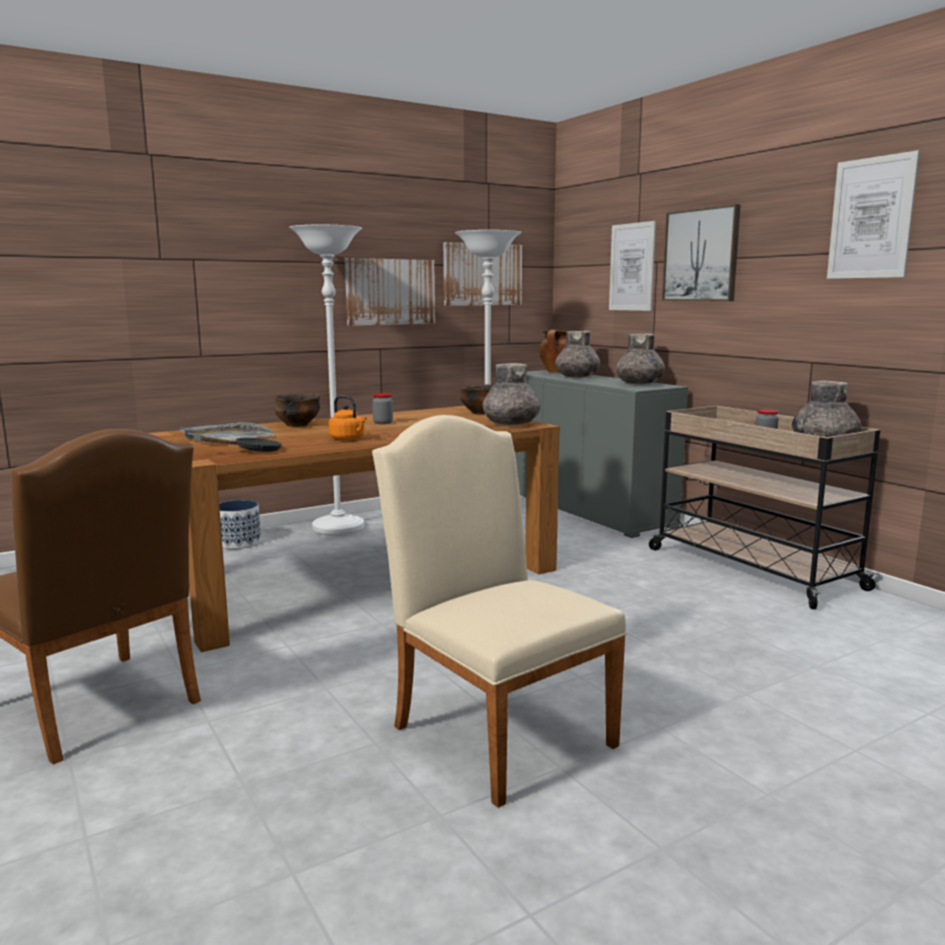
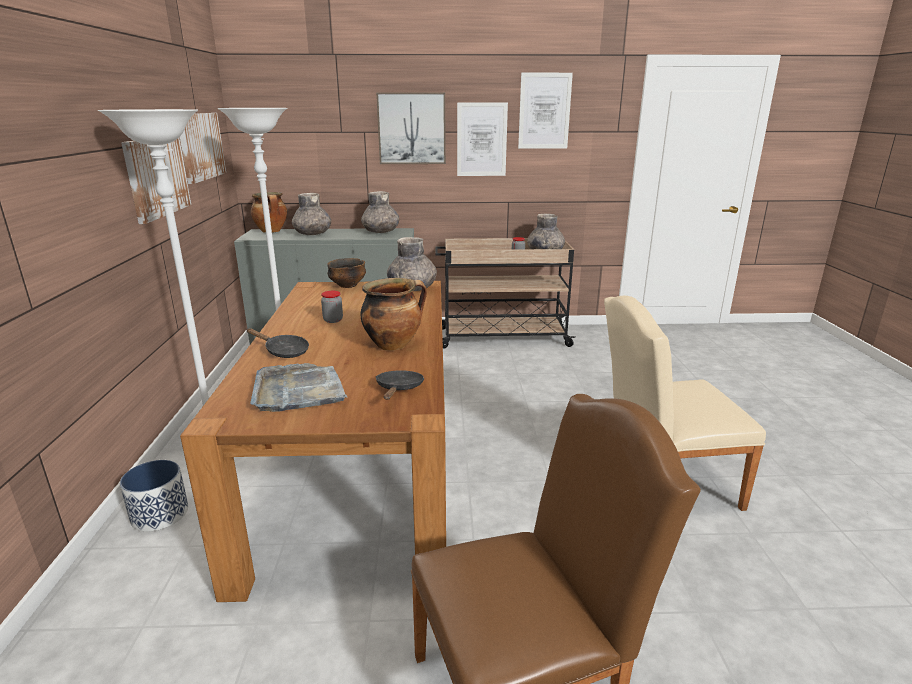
camera: 60 degrees left, 10 degrees up
bowl [274,393,320,427] -> black frying pan [246,328,309,358]
orange kettle [329,395,367,441] -> cooking pot [361,278,427,350]
picture [609,221,656,311] -> picture moved to [457,102,508,176]

